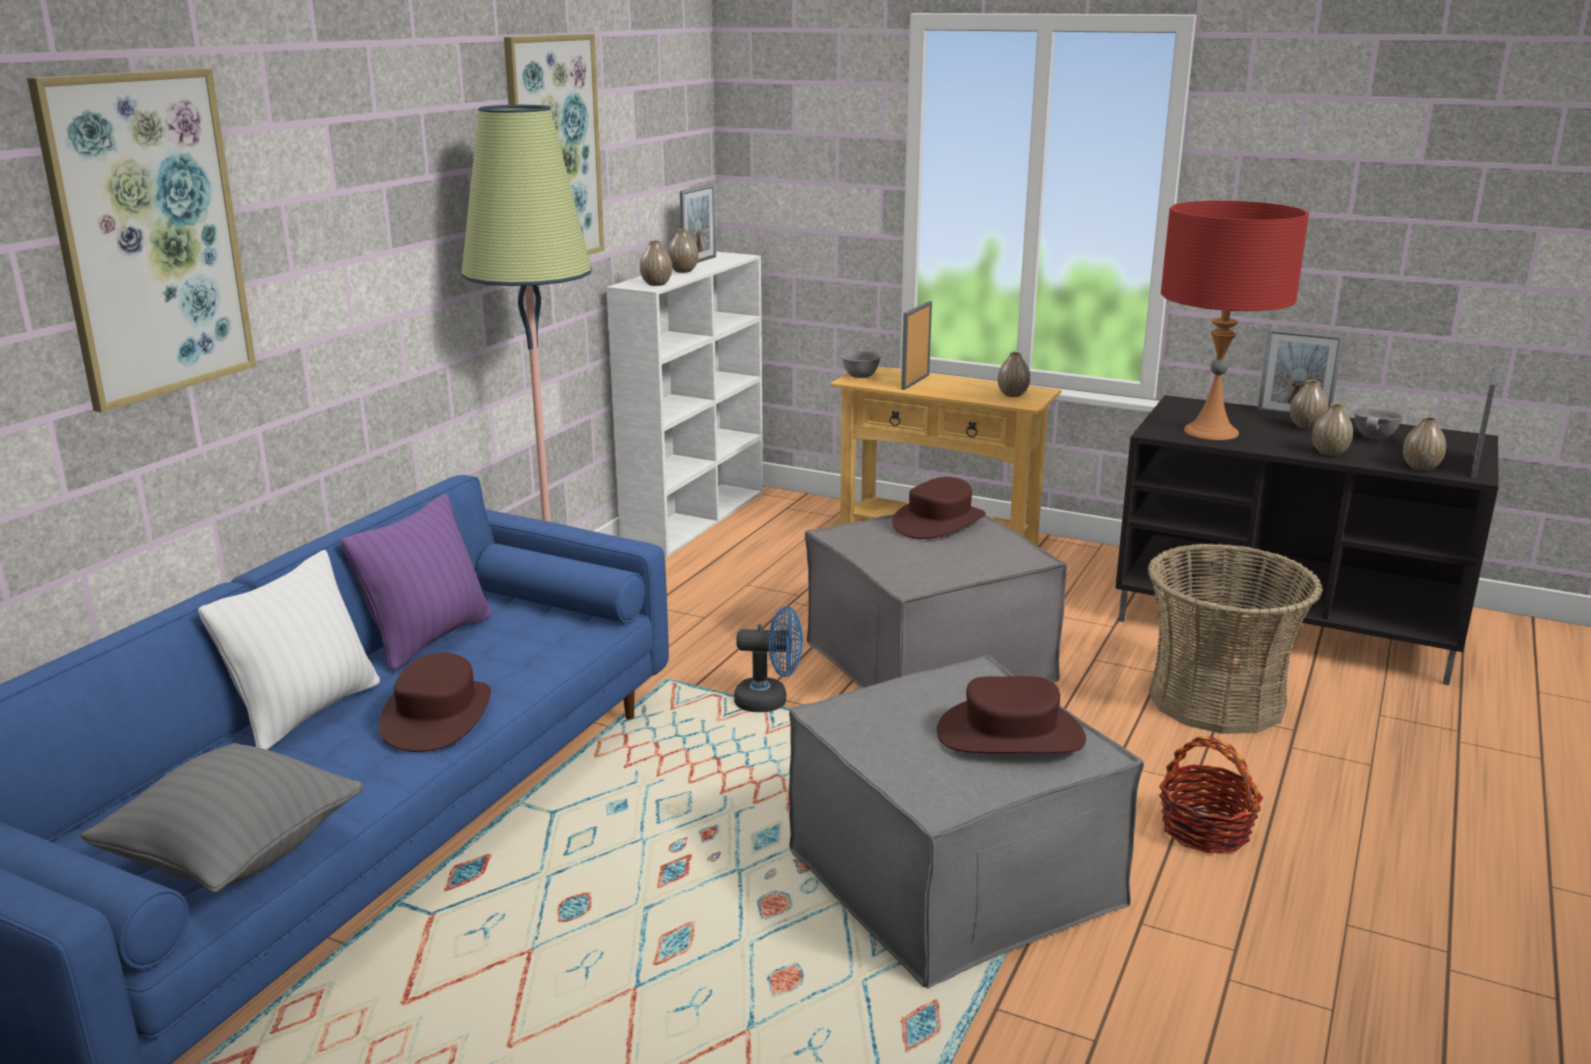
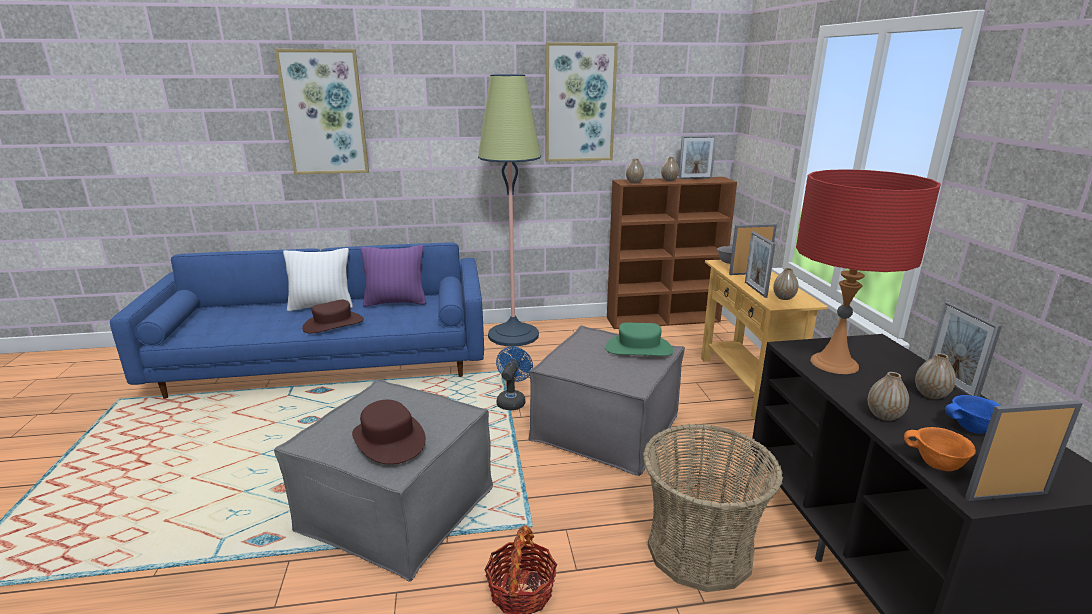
camera: 55 degrees right, 0 degrees up
grey pillow [80,743,363,893] -> none
white bookcase [606,252,763,558] -> brown bookcase [607,177,737,329]
blue fan [734,606,803,712] -> blue fan turned 135 degrees counterclockwise [496,347,533,410]
brown hat [892,477,986,539] -> green hat [605,323,673,356]
grey bowl [1354,406,1404,440] -> blue bowl [945,395,1001,434]
vase [1403,417,1446,471] -> orange bowl [904,427,976,471]
none -> picture frame [745,231,775,298]

